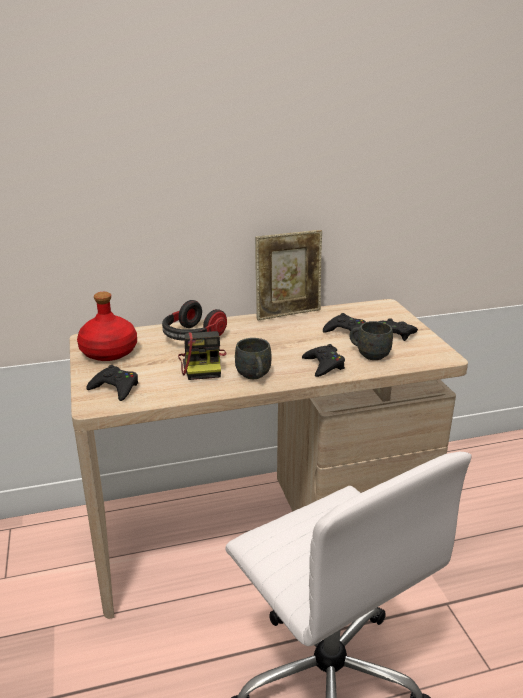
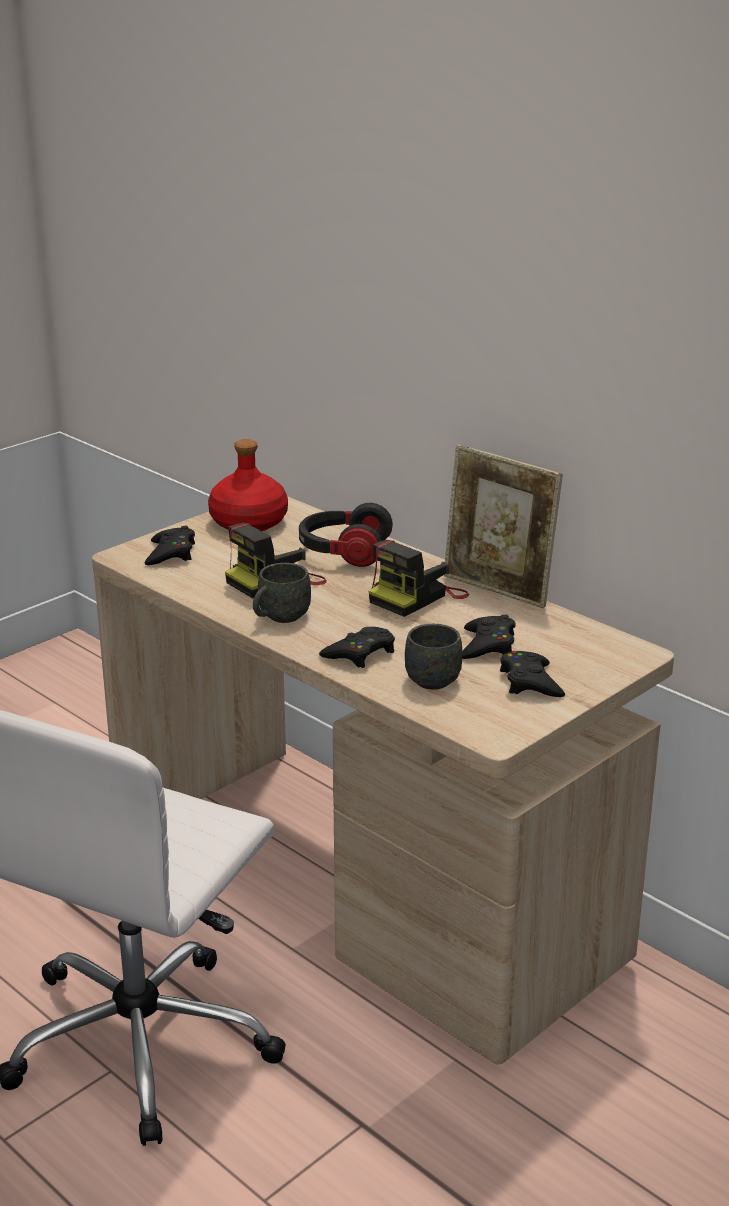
camera: 60 degrees right, 0 degrees up
none -> camera [369,540,469,617]

